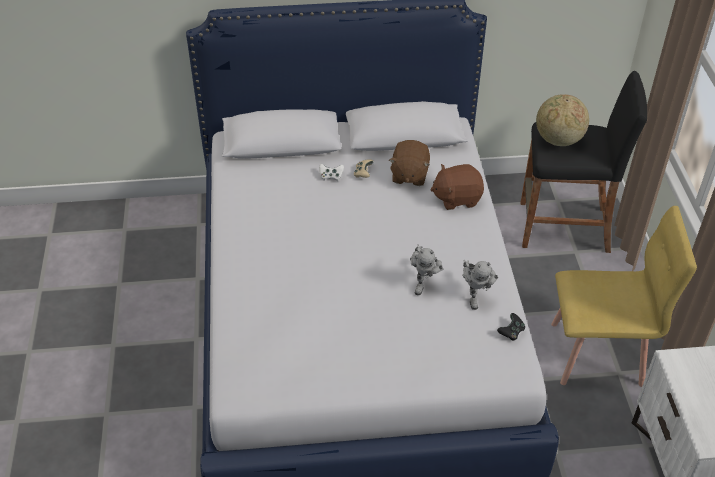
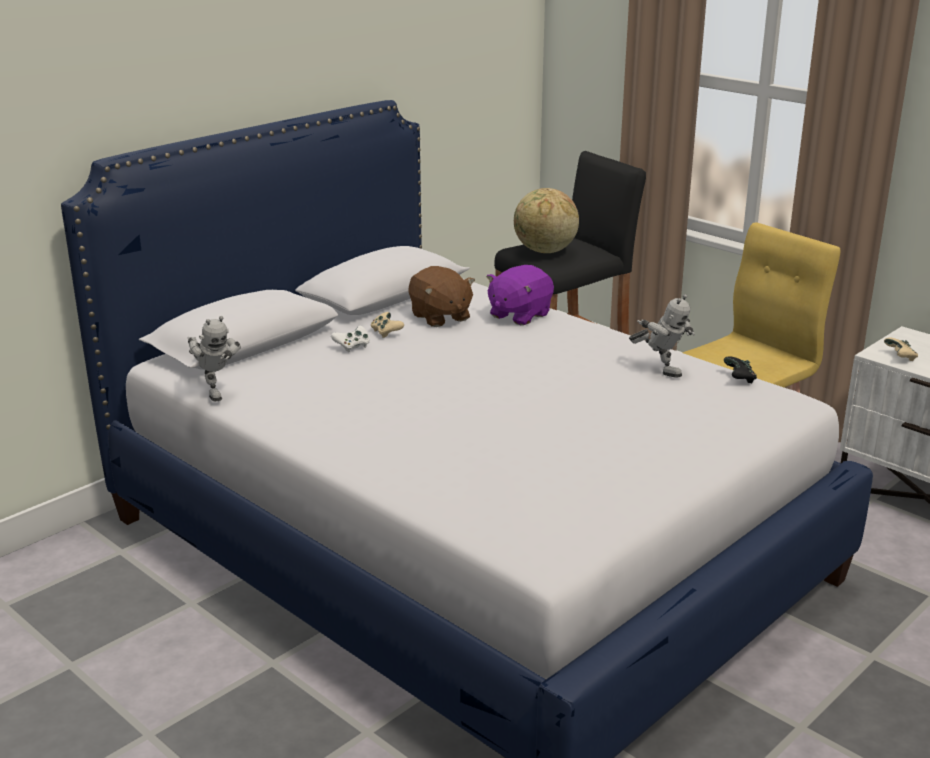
camera: 40 degrees left, 20 degrees down
toy robot [410,245,444,295] -> toy robot moved to [188,316,241,401]
brown plush toy [430,164,484,210] -> purple plush toy [486,265,554,325]
none -> beige game controller [884,338,918,361]

